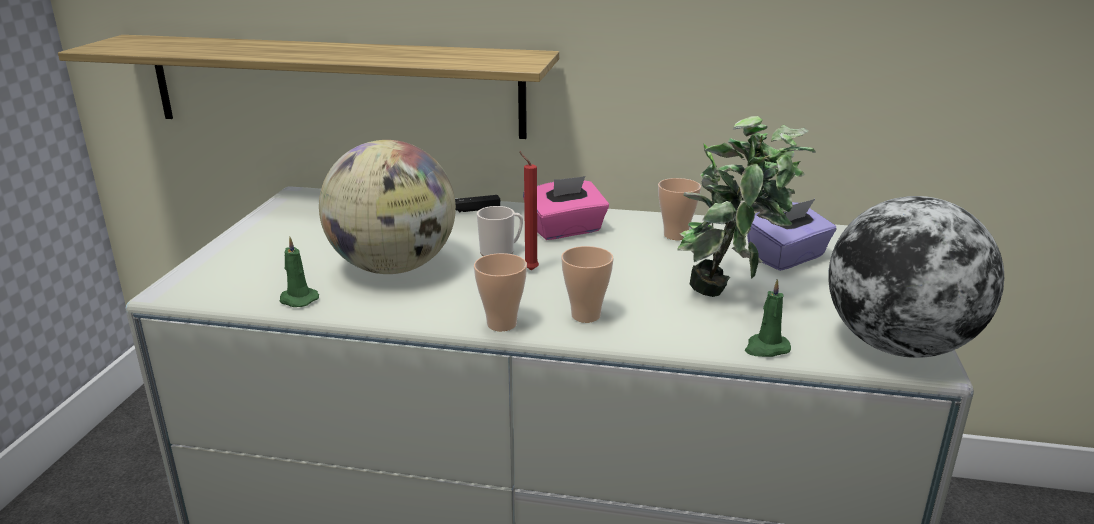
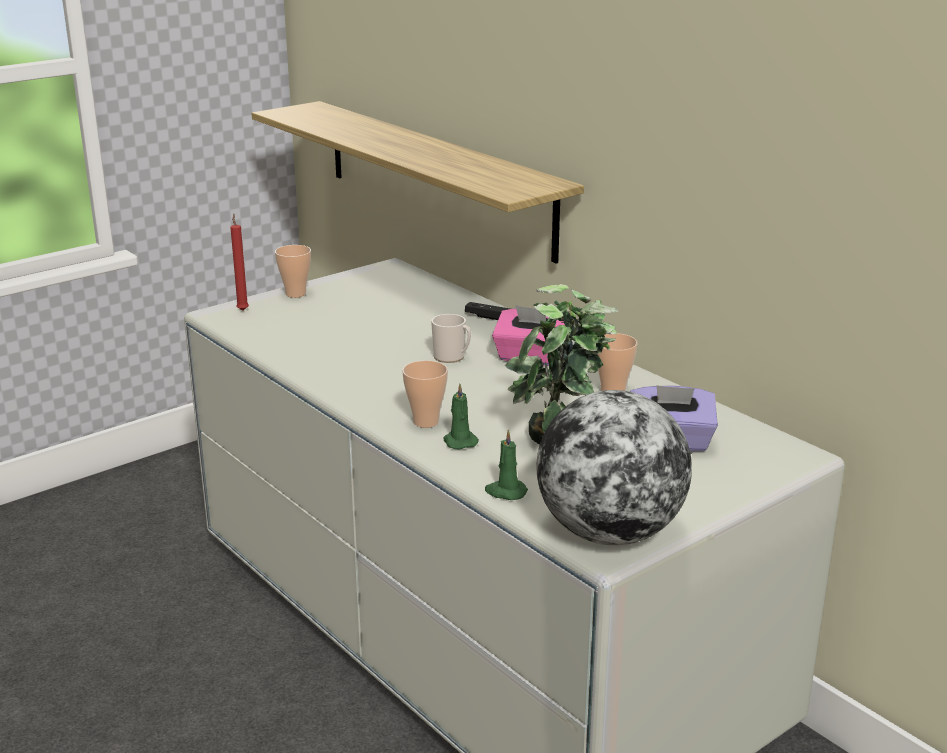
camera: 40 degrees right, 0 degrees up
green candle [280,237,319,307] -> green candle moved to [444,384,479,450]
globe [319,140,456,274] -> none
cup [474,253,527,331] -> cup moved to [275,245,311,298]
red candle [519,151,539,271] -> red candle moved to [230,214,249,311]

